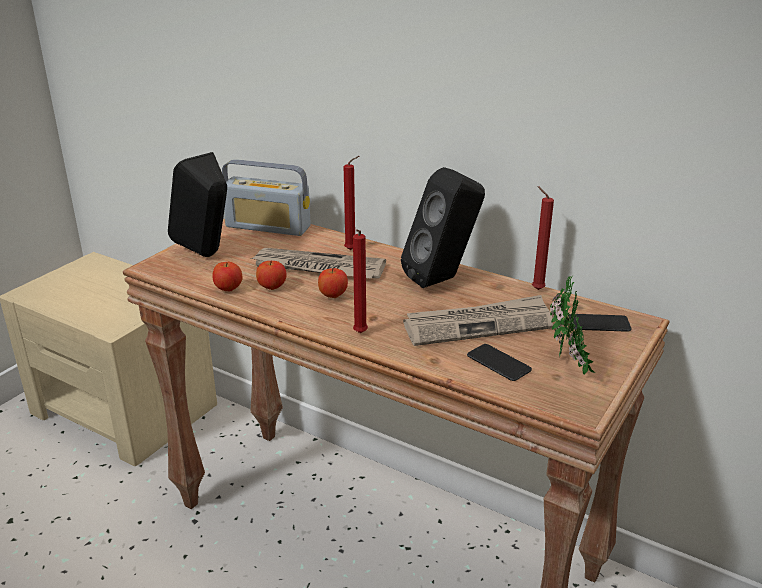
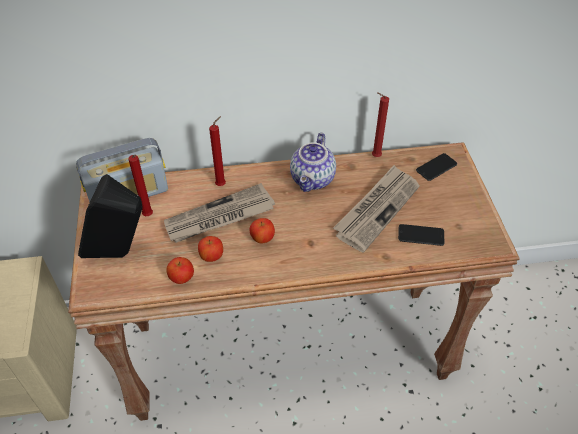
camera: 40 degrees left, 20 degrees up
red candle [353,229,368,333] -> red candle moved to [128,155,153,216]
black speaker [401,167,485,288] -> teapot [290,133,336,192]
potted plant [550,276,595,375] -> none

